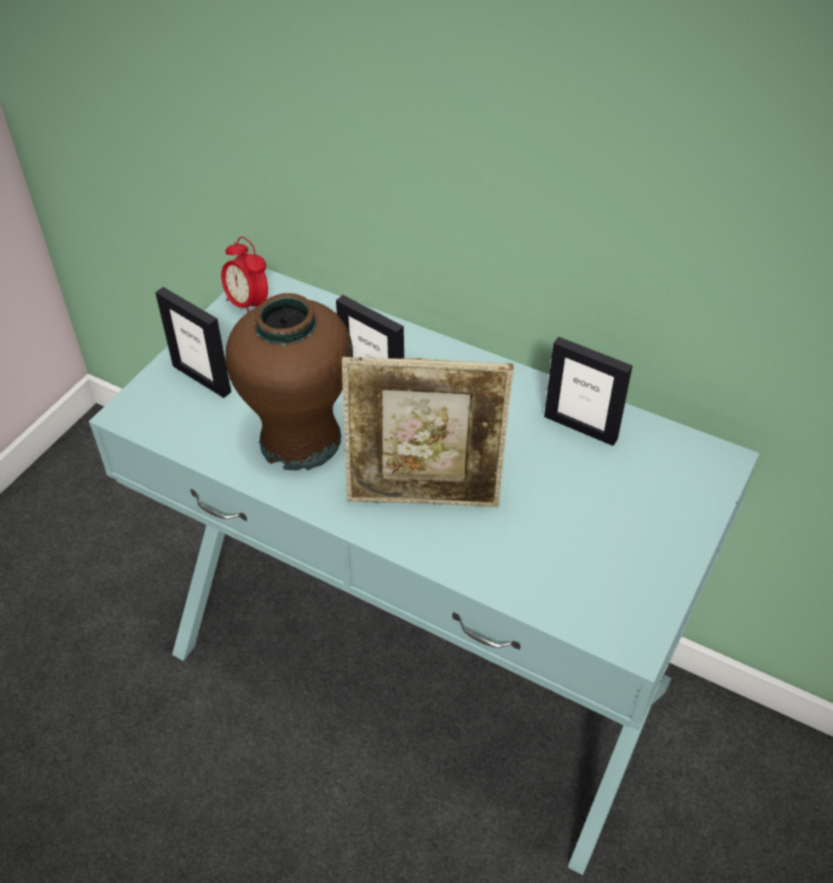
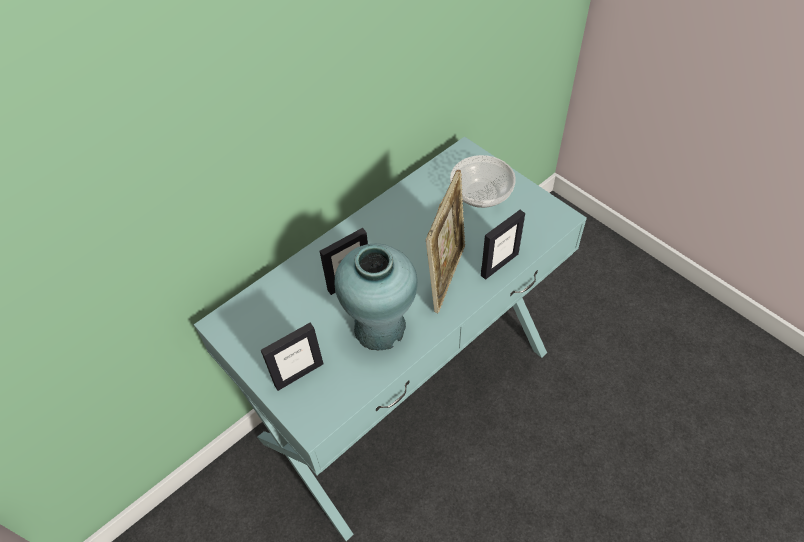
camera: 70 degrees left, 5 degrees up
alarm clock [221,237,268,312] -> none
brown vase [225,293,353,470] -> turquoise vase [335,244,418,350]
picture frame [544,337,632,446] -> picture frame moved to [481,210,525,280]
none -> bowl [450,155,516,208]

